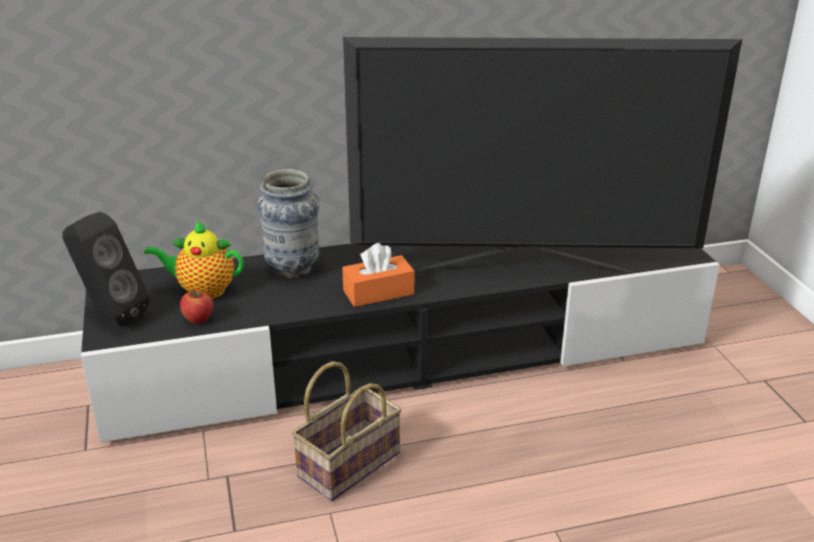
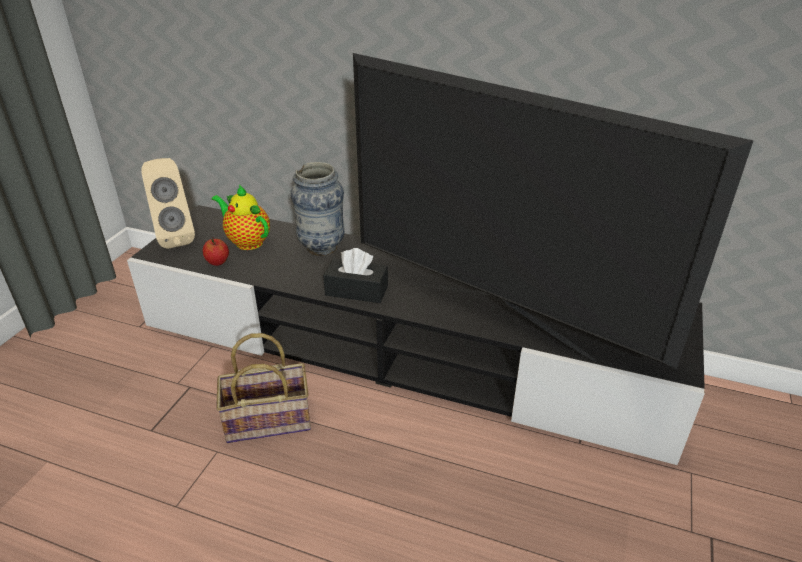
camera: 35 degrees right, 5 degrees up
black speaker [62,212,149,326] -> beige speaker [141,158,195,249]
orange tissue box [342,243,414,307] -> black tissue box [323,248,388,303]

